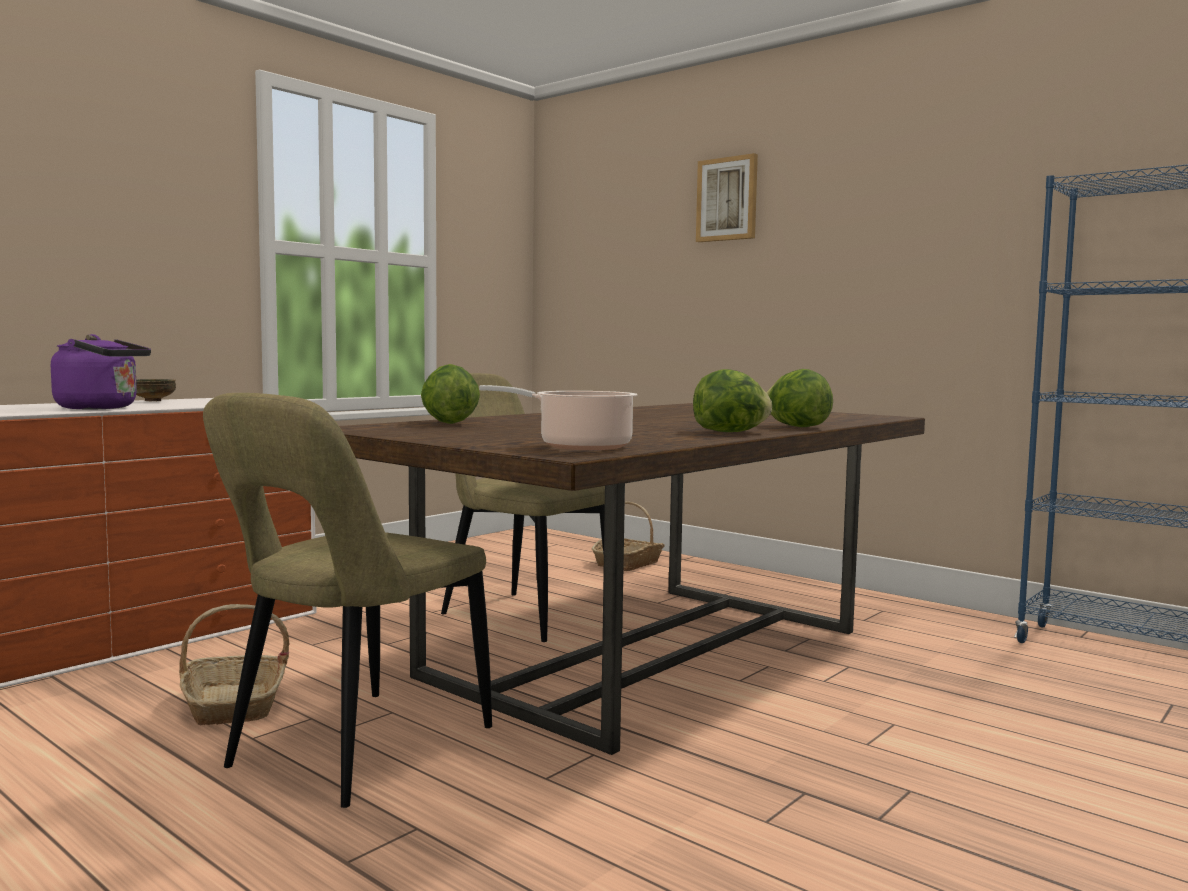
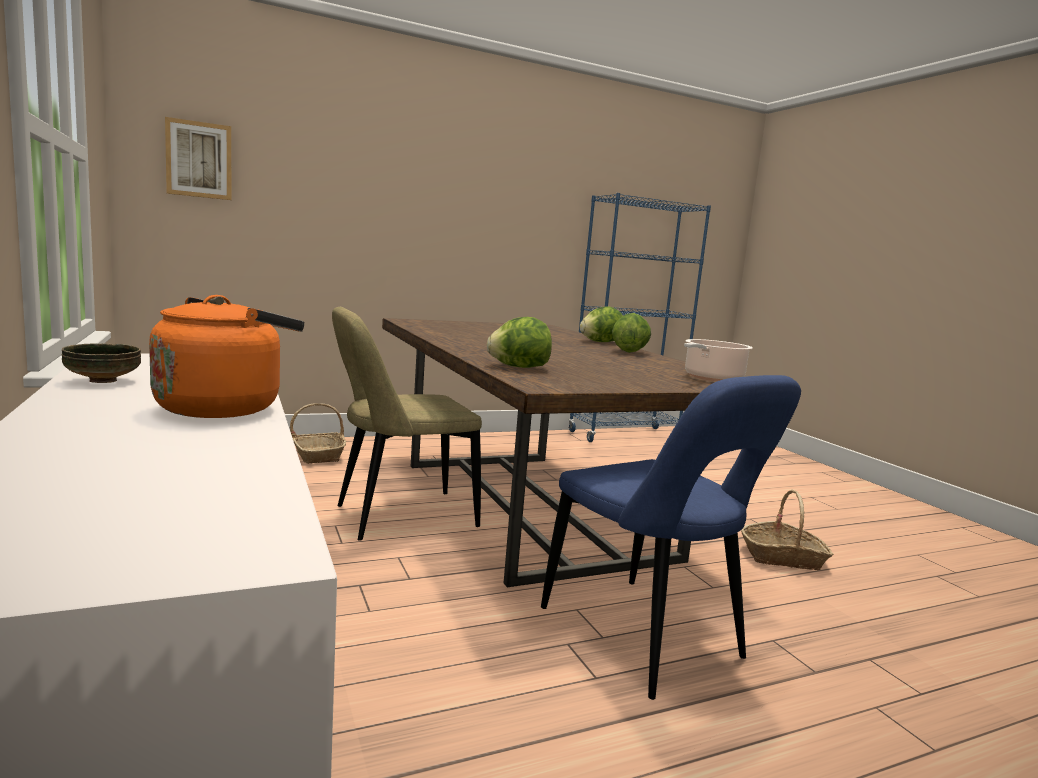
camera: 65 degrees left, 5 degrees up
purple kettle [51,334,151,409] -> orange kettle [149,295,304,418]
basket [179,604,290,725] -> basket moved to [741,490,834,570]
beige chair [203,393,492,808] -> blue chair [541,375,801,700]
picture [696,153,758,242] -> picture moved to [165,117,231,200]

